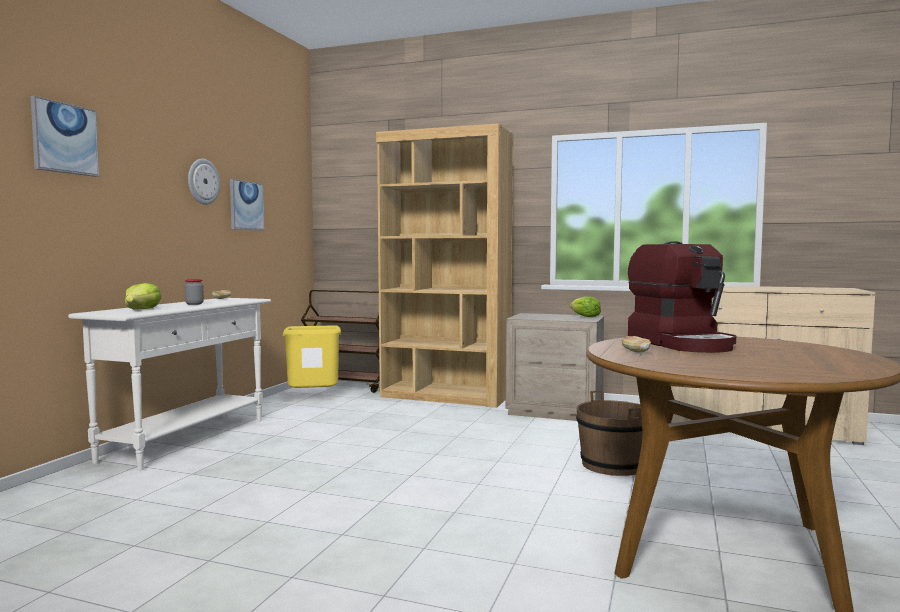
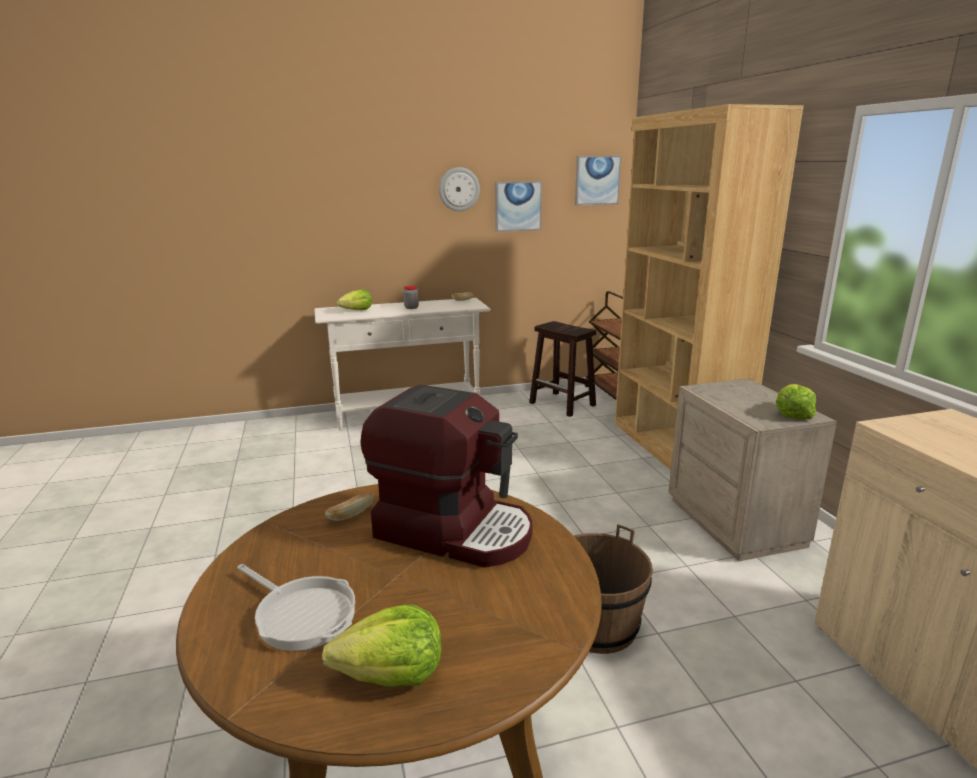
camera: 55 degrees right, 15 degrees up
picture [31,96,99,177] -> picture moved to [575,156,621,205]
yellow trash can [283,326,341,388] -> brown stool [529,321,596,417]
coffee machine [628,241,736,353] -> coffee machine turned 105 degrees counterclockwise [360,384,532,568]
none -> frying pan [237,564,355,651]
none -> lettuce [322,605,442,687]

